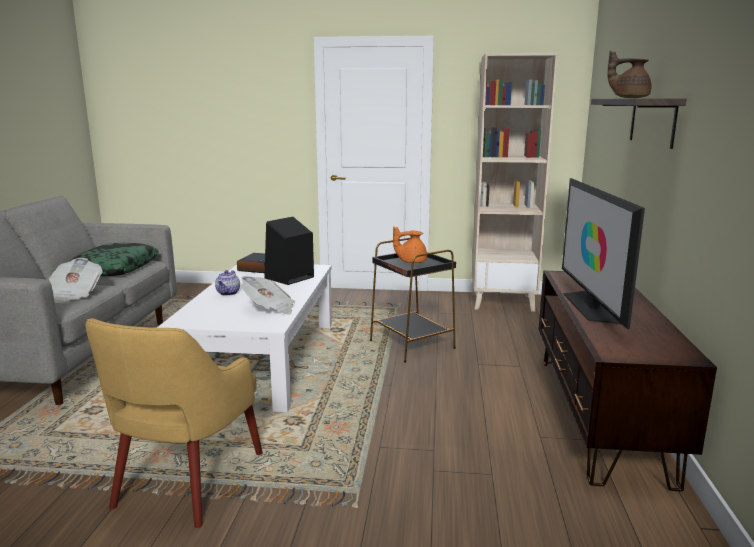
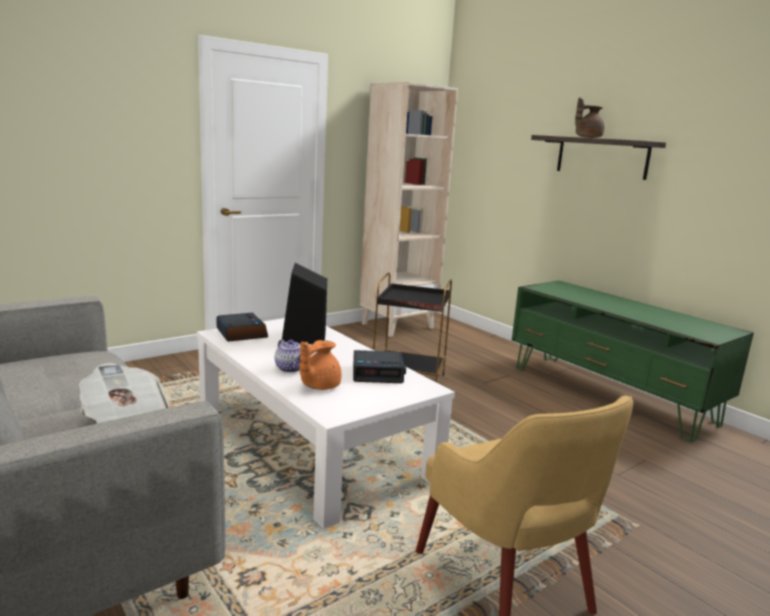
camera: 45 degrees left, 0 degrees up
pillow [70,243,159,276] -> none
newspaper [240,276,295,314] -> alarm clock [353,350,406,383]
orange teapot [393,226,427,263] -> orange teapot moved to [299,340,341,390]
brown tv stand [539,271,717,491] -> green tv stand [512,281,754,442]
television [562,178,645,329] -> none

